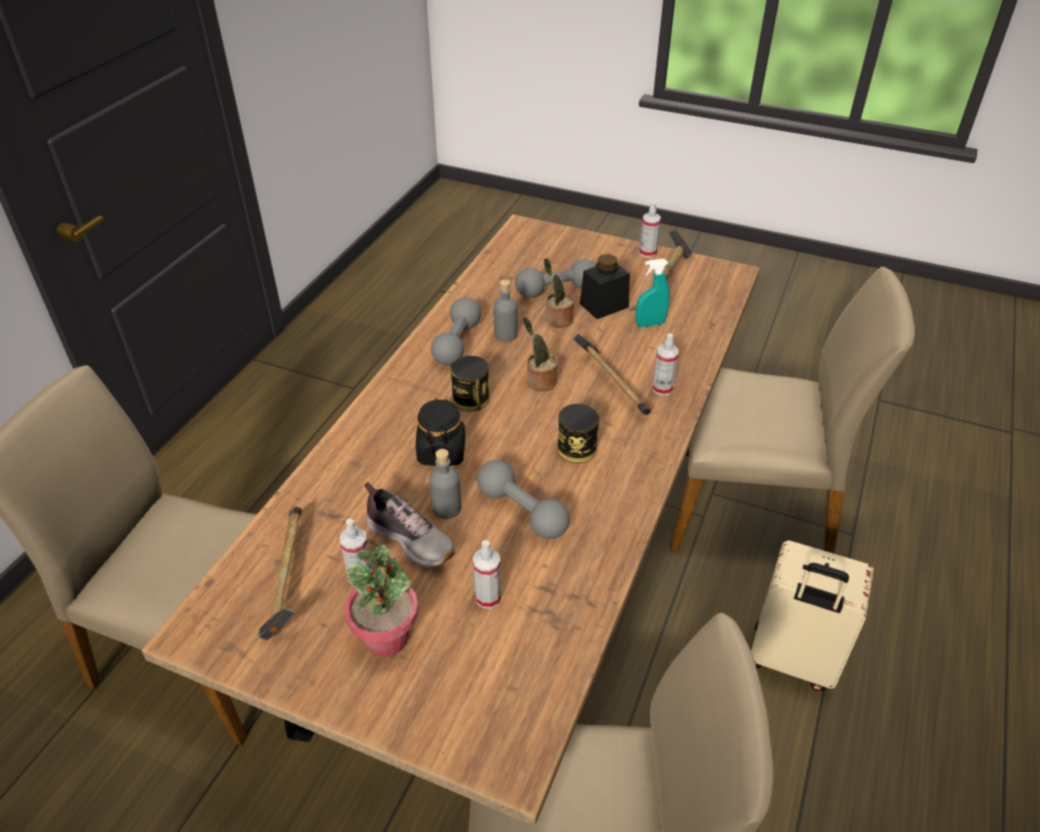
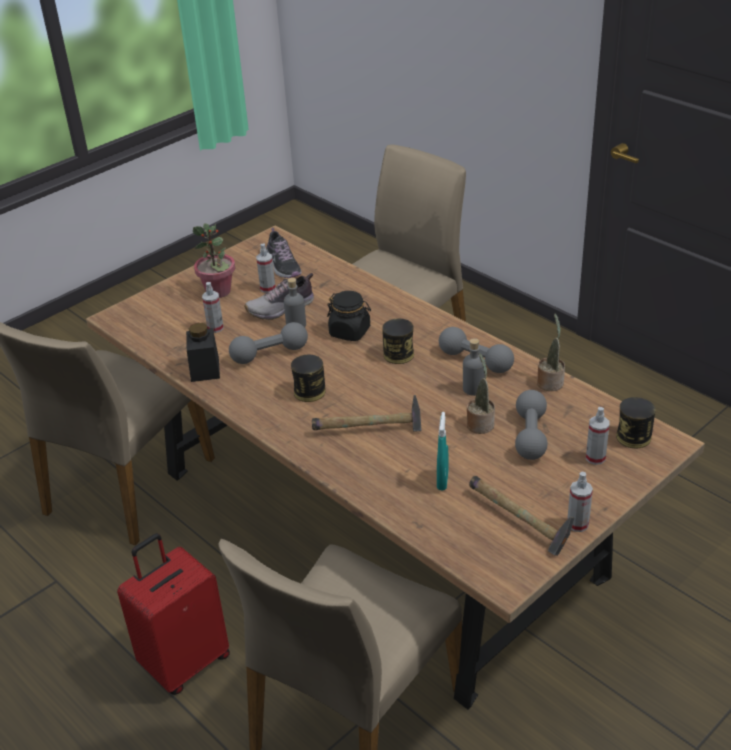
camera: 115 degrees right, 5 degrees down
hammer [258,507,301,640] -> shoe [267,228,301,278]
potted plant [523,317,558,391] -> potted plant moved to [537,314,565,391]
black jar [580,254,630,319] -> black jar moved to [186,323,220,382]
spray bottle [652,333,679,396] -> spray bottle moved to [586,407,609,465]
beige suitcase [751,540,874,691] -> red suitcase [117,533,230,695]
none -> can [616,397,655,448]

